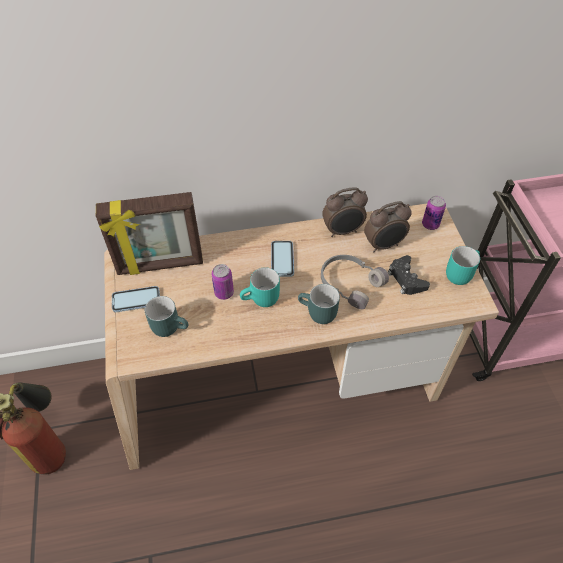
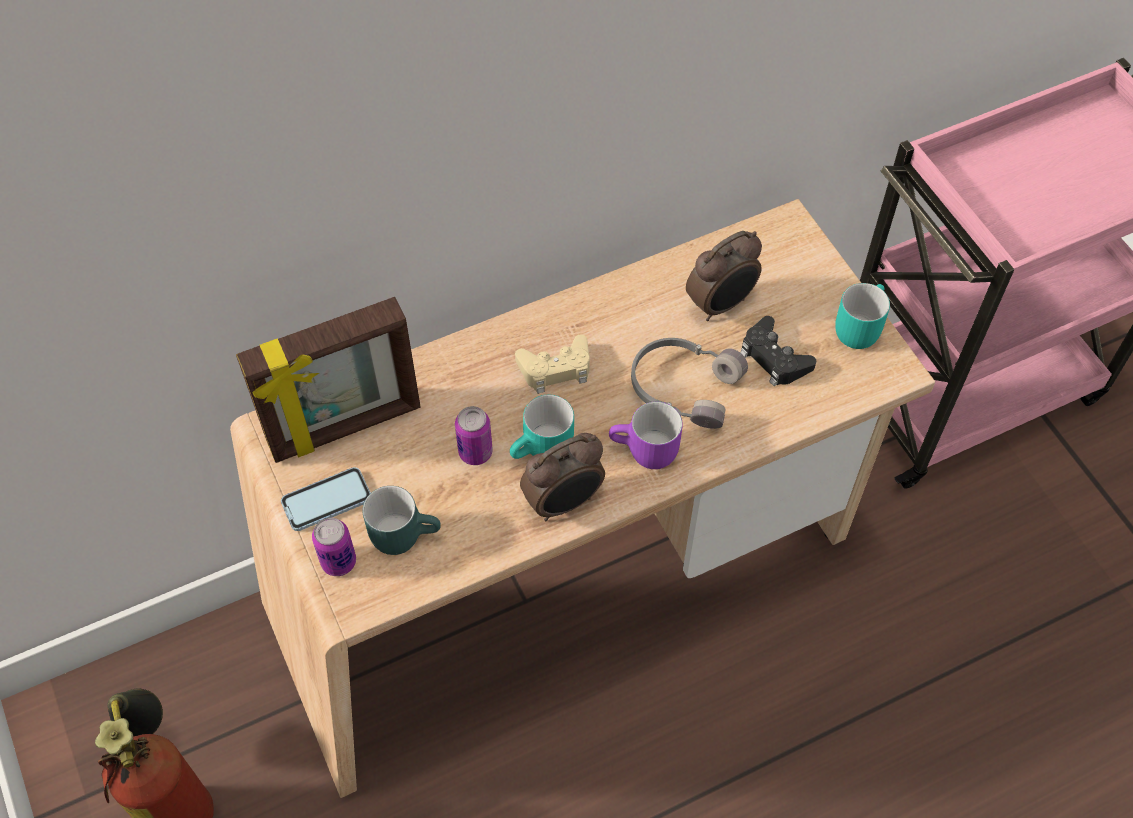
camera: 15 degrees left, 5 degrees up
phone [271,241,294,277] -> beige game controller [515,335,590,394]
turquoise mug [298,284,340,324] -> purple mug [609,402,683,469]
alarm clock [322,187,368,237] -> alarm clock moved to [520,433,605,521]
can [422,196,446,230] -> can moved to [312,517,356,576]

